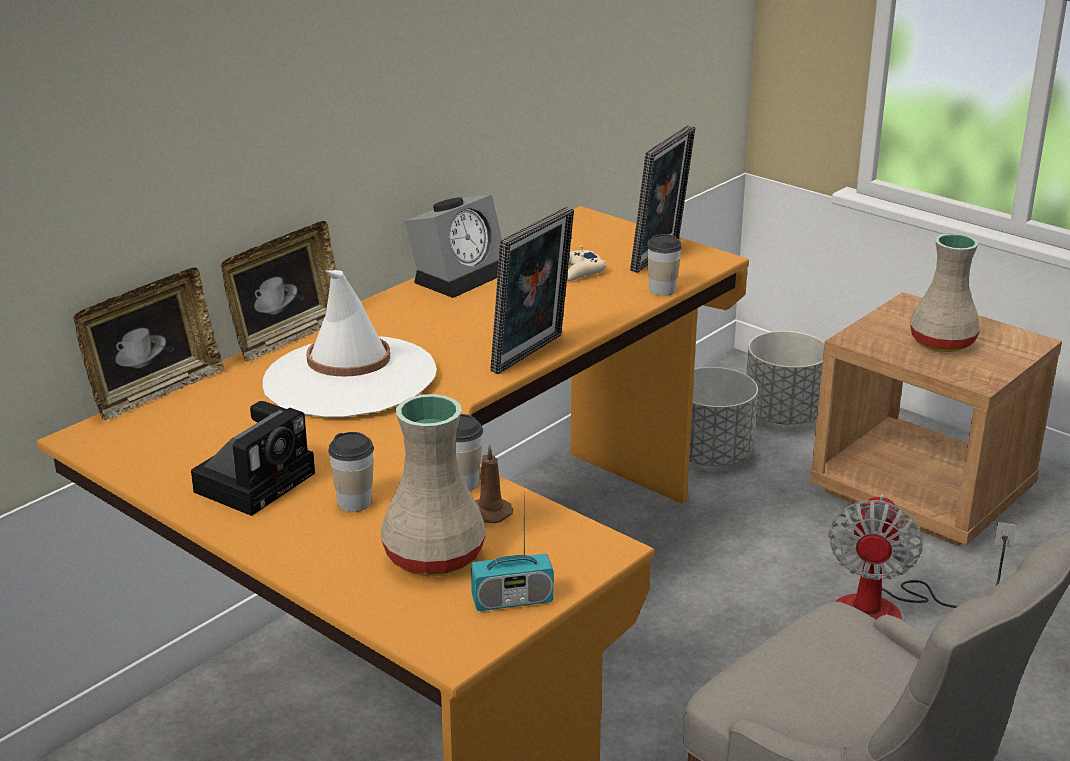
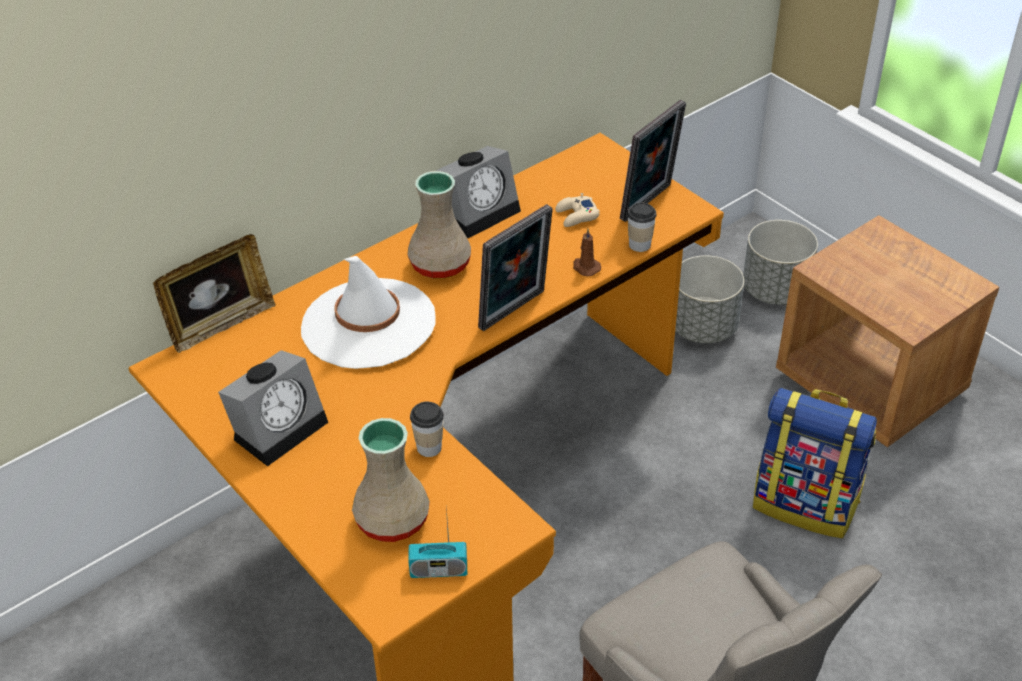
camera: 10 degrees right, 15 degrees up
camera [191,401,315,516] -> alarm clock [218,350,328,466]
picture frame [220,221,336,362] -> none
cup [328,432,374,512] -> none
brown candle [475,444,513,523] -> brown candle moved to [573,229,601,276]
fan [828,494,1016,620] -> backpack [753,388,877,538]
beige vase [910,233,980,352] -> beige vase moved to [408,171,471,279]

